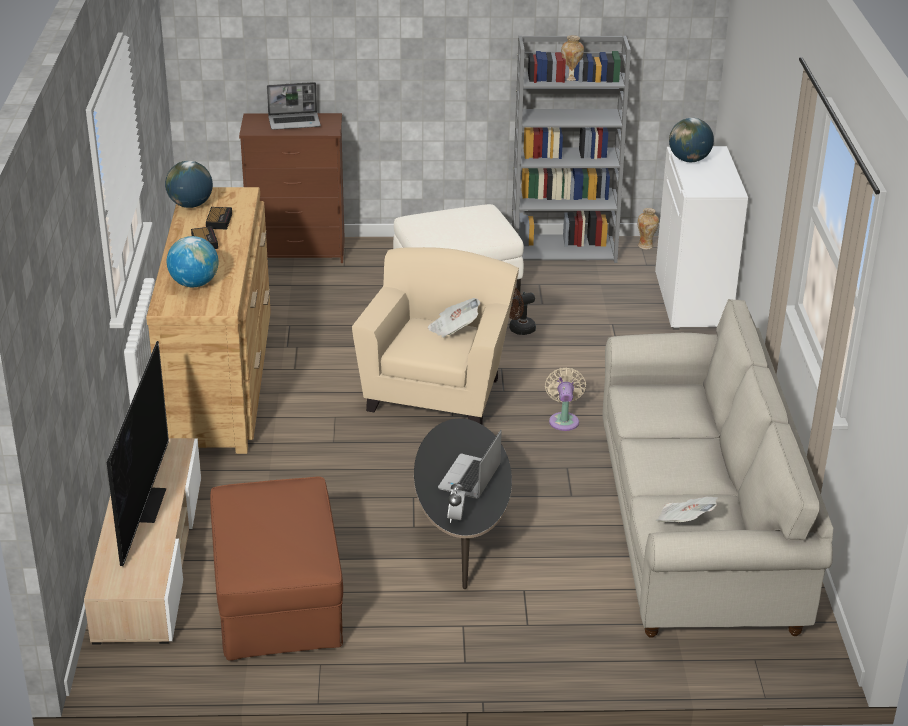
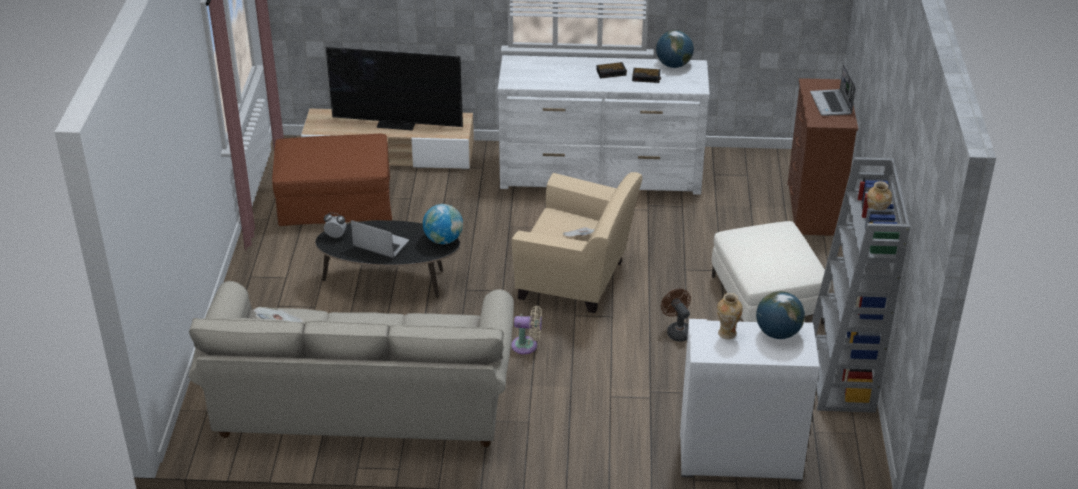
camera: 95 degrees right, 5 degrees up
brown dresser [146,187,271,454] -> white dresser [497,55,710,195]
globe [167,236,218,287] -> globe moved to [423,204,463,244]
vase [637,208,659,249] -> vase moved to [717,293,743,340]

